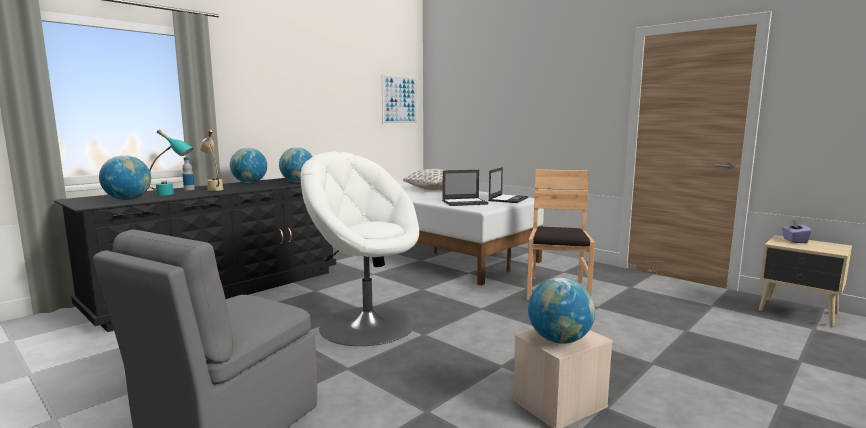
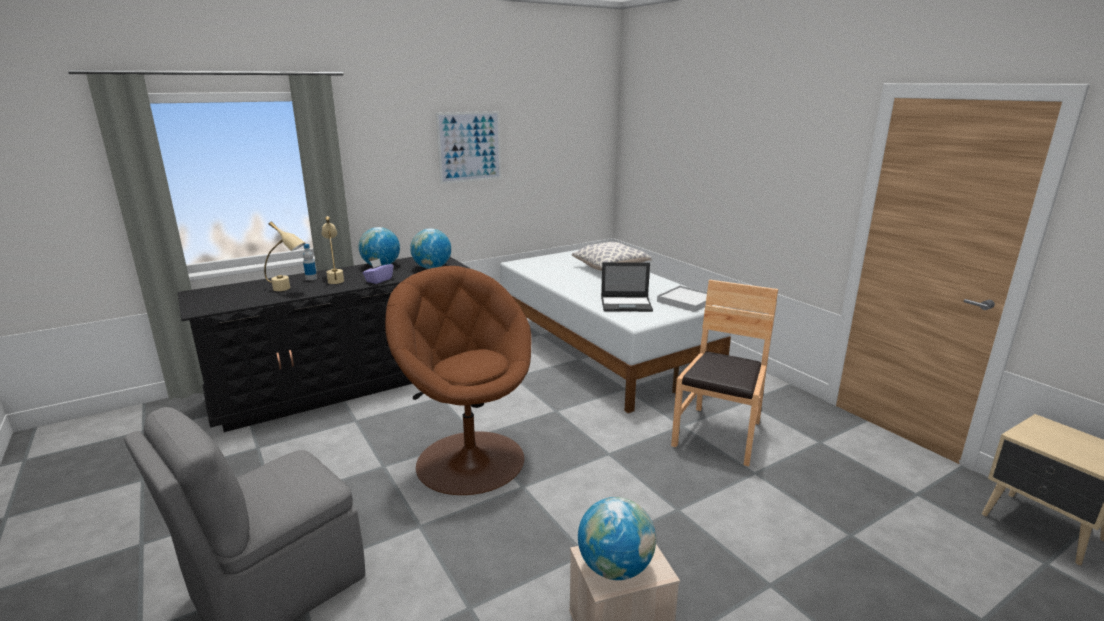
camera: 15 degrees right, 10 degrees up
globe [99,155,151,200] -> none
turquoise table lamp [149,130,193,196] -> beige table lamp [264,221,305,291]
white armchair [301,151,419,346] -> brown armchair [385,266,531,495]
picture [381,74,418,125] -> picture moved to [436,111,501,184]
laptop [488,167,528,203] -> white tray [657,285,707,312]
purple tissue box [782,219,812,243] -> purple tissue box moved to [363,258,393,284]

